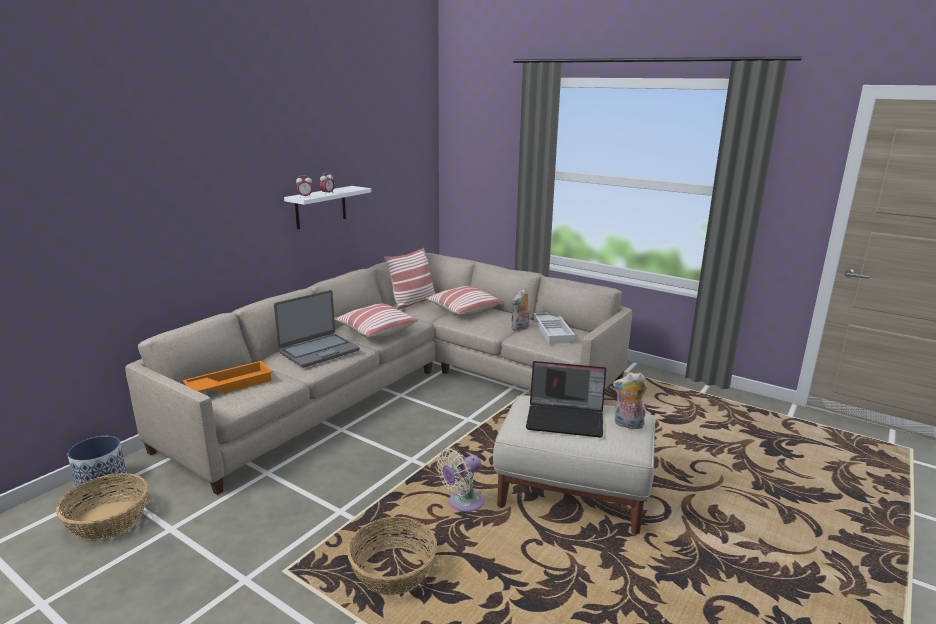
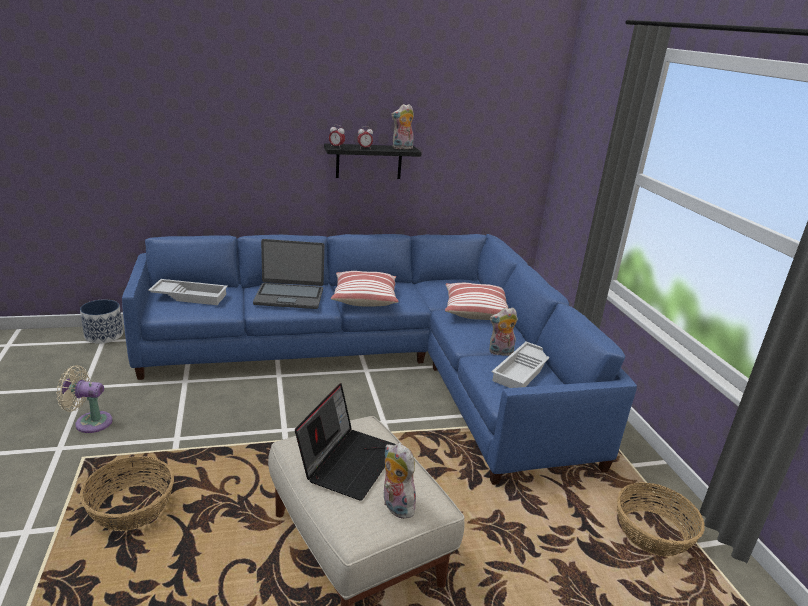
camera: 40 degrees right, 5 degrees up
basket [56,473,148,541] -> basket moved to [617,483,705,557]
beige sofa [125,253,632,495] -> blue sofa [122,234,637,485]
orange tray [183,361,273,394] -> white tray [148,279,228,305]
white shelf [284,186,371,229] -> black shelf [324,143,422,179]
pillow [384,248,436,310] -> none
beige fan [437,448,484,512] -> beige fan moved to [56,365,113,433]
laptop [526,361,606,437] -> laptop turned 120 degrees counterclockwise [295,383,396,501]
none -> plush toy [391,104,414,149]

